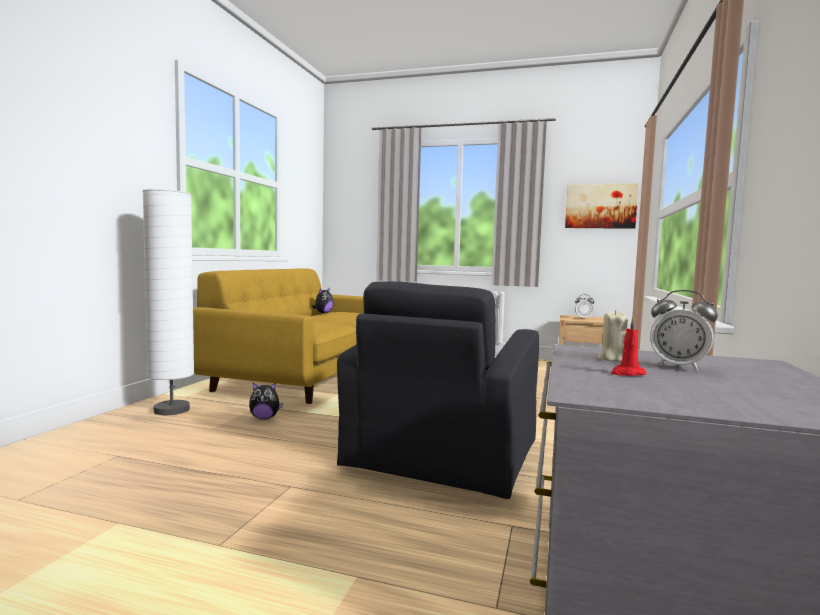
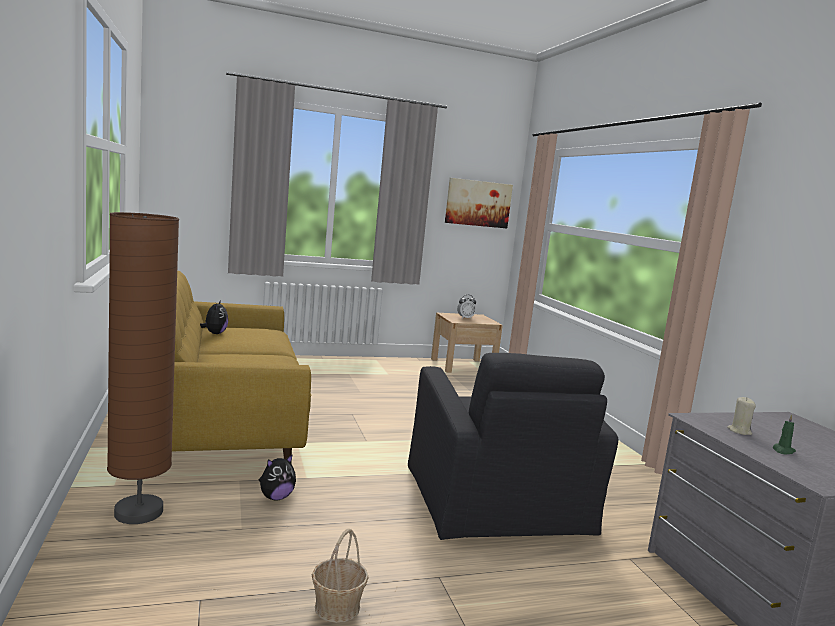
camera: 35 degrees left, 5 degrees up
white floor lamp [142,189,194,415] -> brown floor lamp [107,212,179,524]
red candle [611,318,647,376] -> green candle [773,414,796,455]
alarm clock [650,290,718,371] -> none
none -> basket [312,529,369,623]

